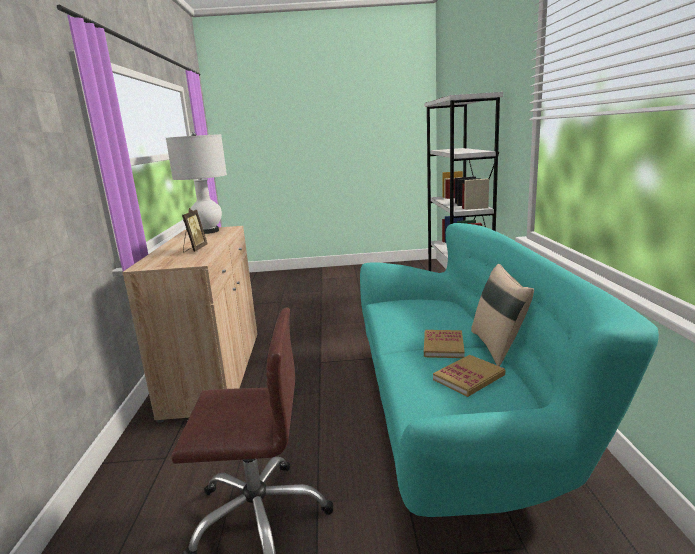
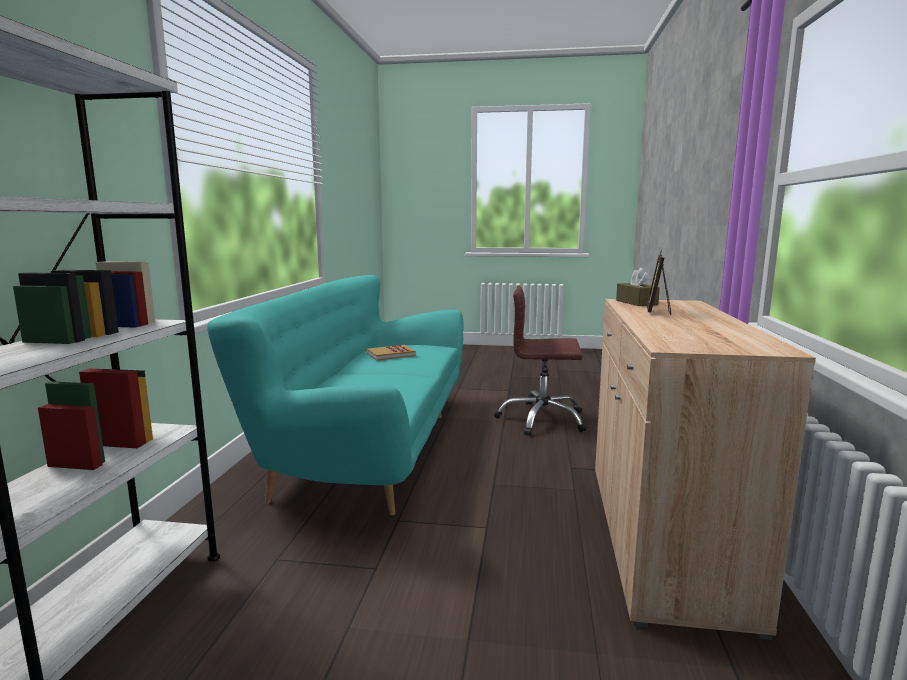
camera: 170 degrees left, 5 degrees down
white table lamp [166,132,227,234] -> none
book [424,330,465,358] -> none
beige pillow [471,264,534,367] -> none
none -> brown tissue box [616,268,660,306]

